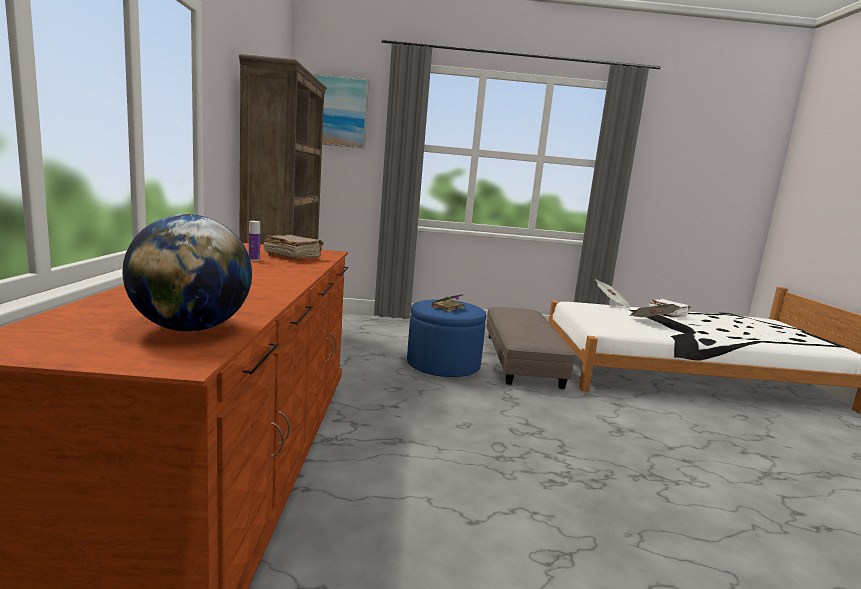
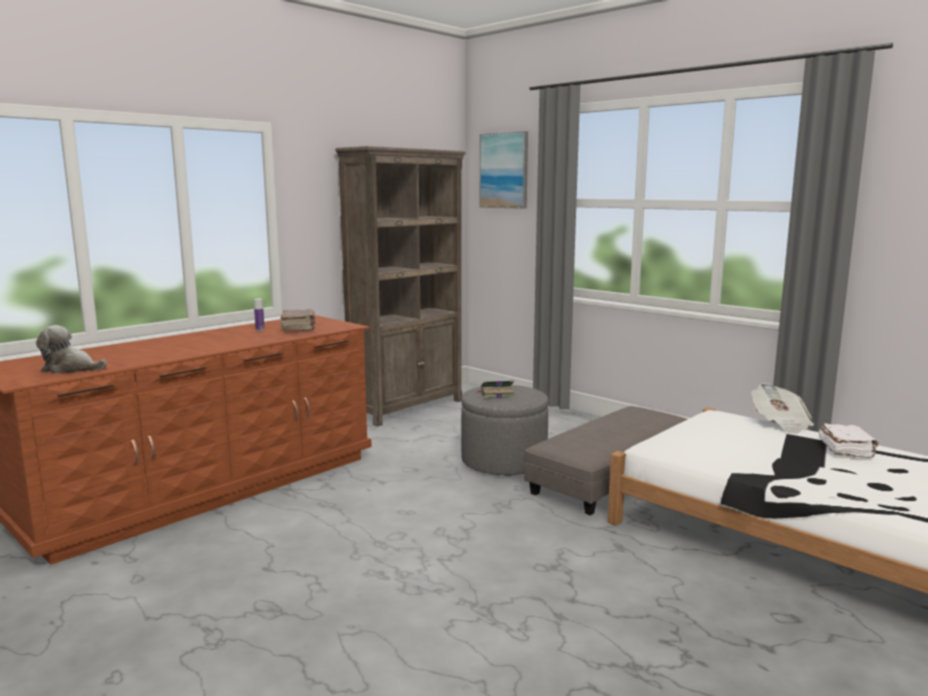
camera: 45 degrees right, 0 degrees up
globe [123,214,252,332] -> plush toy [36,325,107,374]
blue ottoman [407,300,486,377] -> grey ottoman [461,385,549,476]
newspaper [630,304,680,317] -> none

